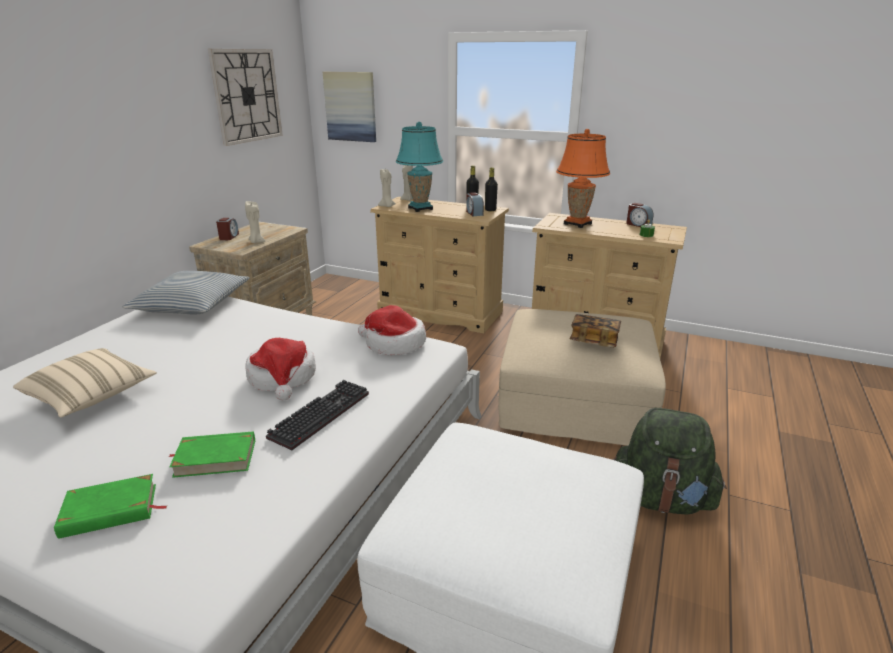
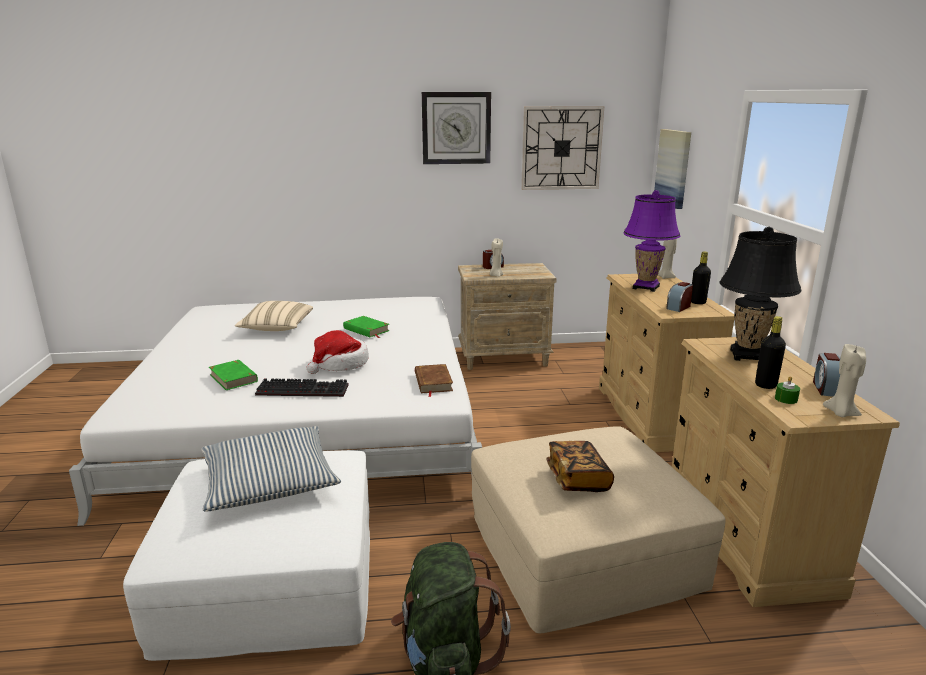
camera: 60 degrees right, 5 degrees down
green book [54,474,167,539] -> green book moved to [343,316,390,338]
pillow [123,271,250,314] -> pillow moved to [201,426,341,512]
hat [358,305,426,356] -> brown book [415,364,453,397]
beige candle [378,169,396,207] -> beige candle moved to [823,344,866,417]
turquoise table lamp [396,122,443,212] -> purple table lamp [623,190,680,292]
black bottle [485,167,498,211] -> black bottle moved to [755,316,786,389]
orange table lamp [556,129,610,228] -> black table lamp [720,227,801,361]
none -> wall clock [422,92,491,164]

